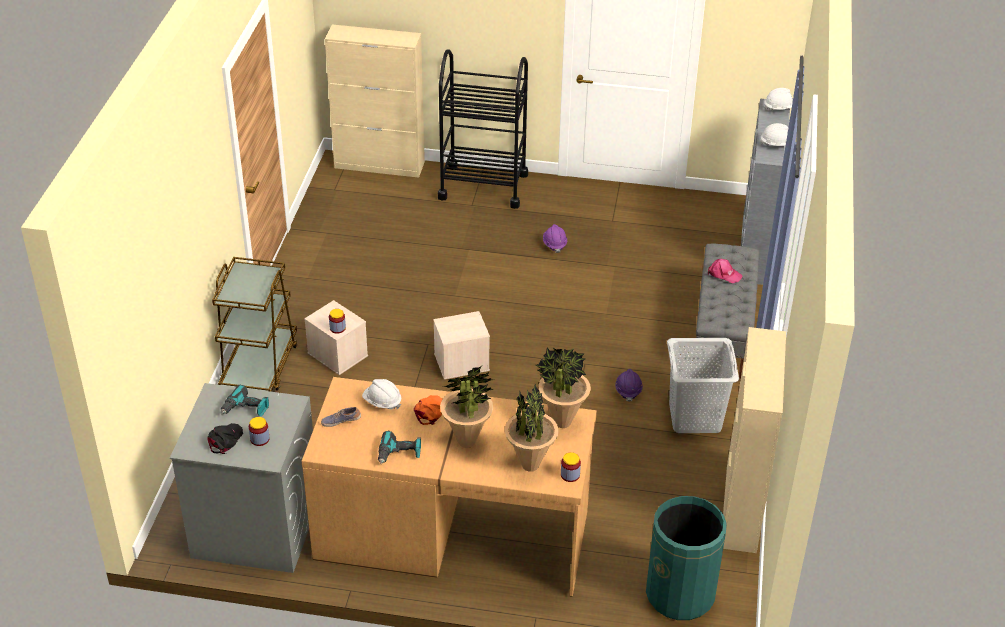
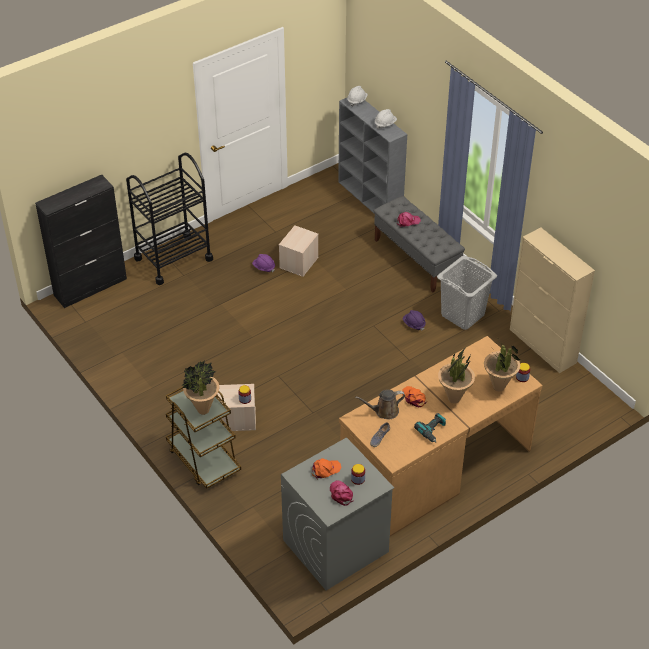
camera: 45 degrees left, 5 degrees up
black cap [207,423,243,454] -> pink cap [330,480,354,506]
power drill [221,385,269,417] -> orange cap [312,458,342,480]
beige cabinet [325,24,425,178] -> black cabinet [35,175,127,308]
white hard hat [362,379,401,409] -> brown watering can [355,389,405,419]
beige storage box [433,311,490,379] -> beige storage box moved to [279,225,318,277]
potted plant [536,347,591,428] -> potted plant moved to [181,360,220,415]
green trash can [646,496,727,620] -> none

